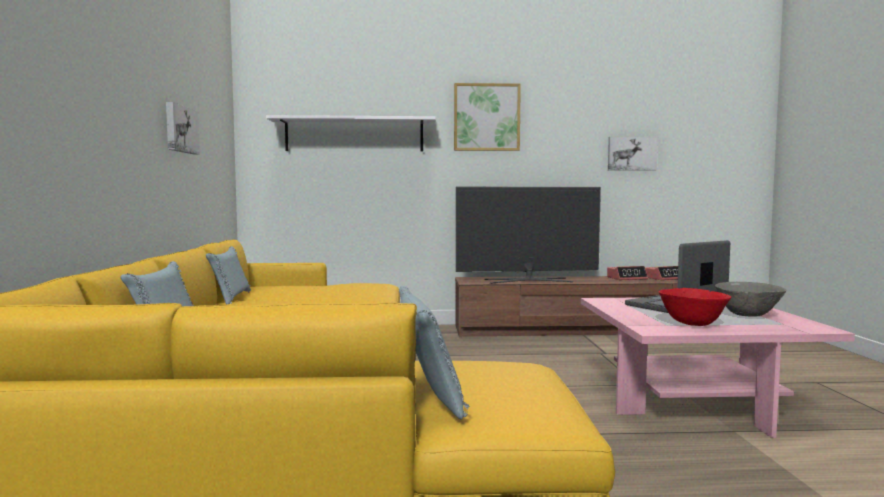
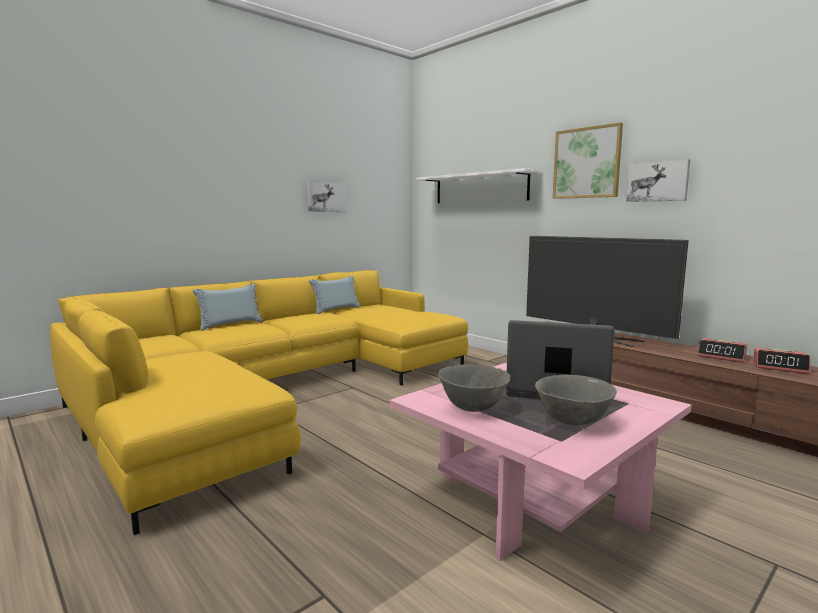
camera: 50 degrees right, 5 degrees up
blue pillow [399,286,470,420] -> none
picture [608,137,658,171] -> picture moved to [626,159,690,202]
red bowl [658,288,731,326] -> grey bowl [438,365,510,412]

